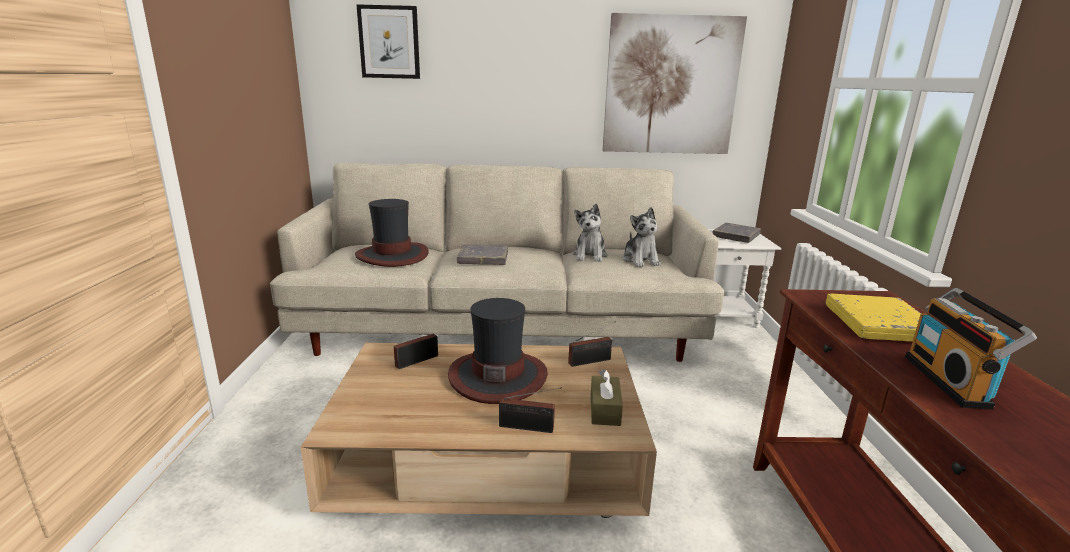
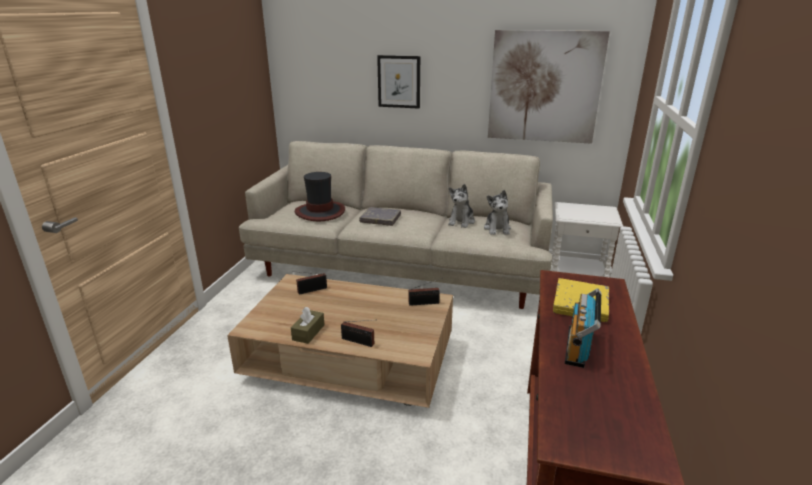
camera: 15 degrees right, 5 degrees up
picture [356,4,420,79] -> picture moved to [377,55,420,109]
hat [448,298,548,404] -> none
brown tissue box [591,369,623,426] -> brown tissue box moved to [291,307,325,344]
grey book [713,223,761,243] -> none

